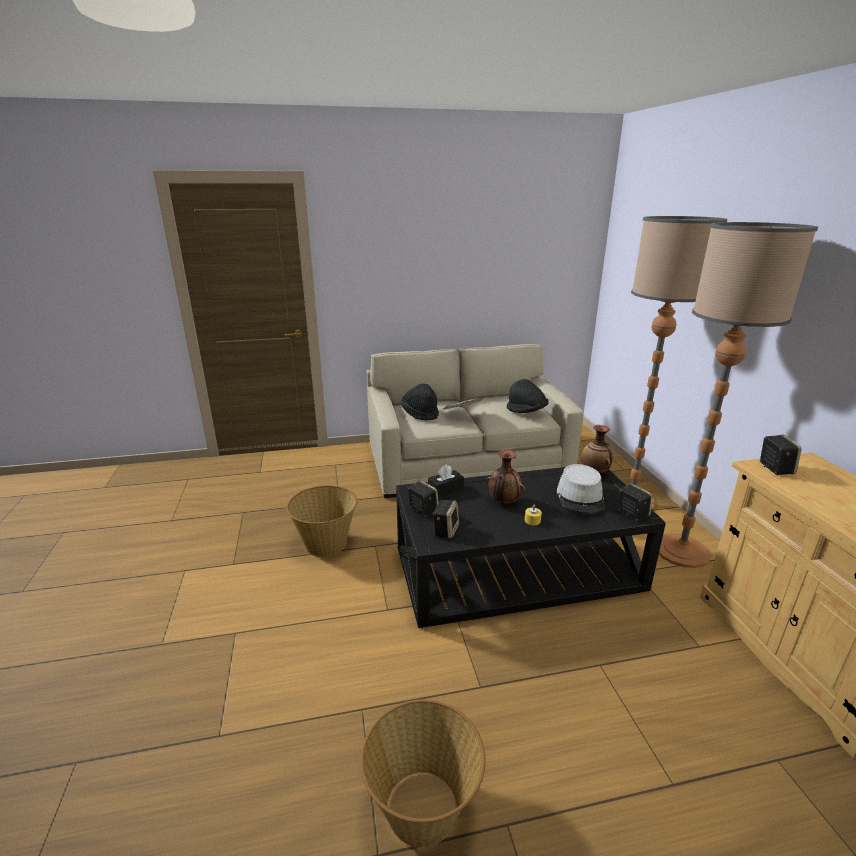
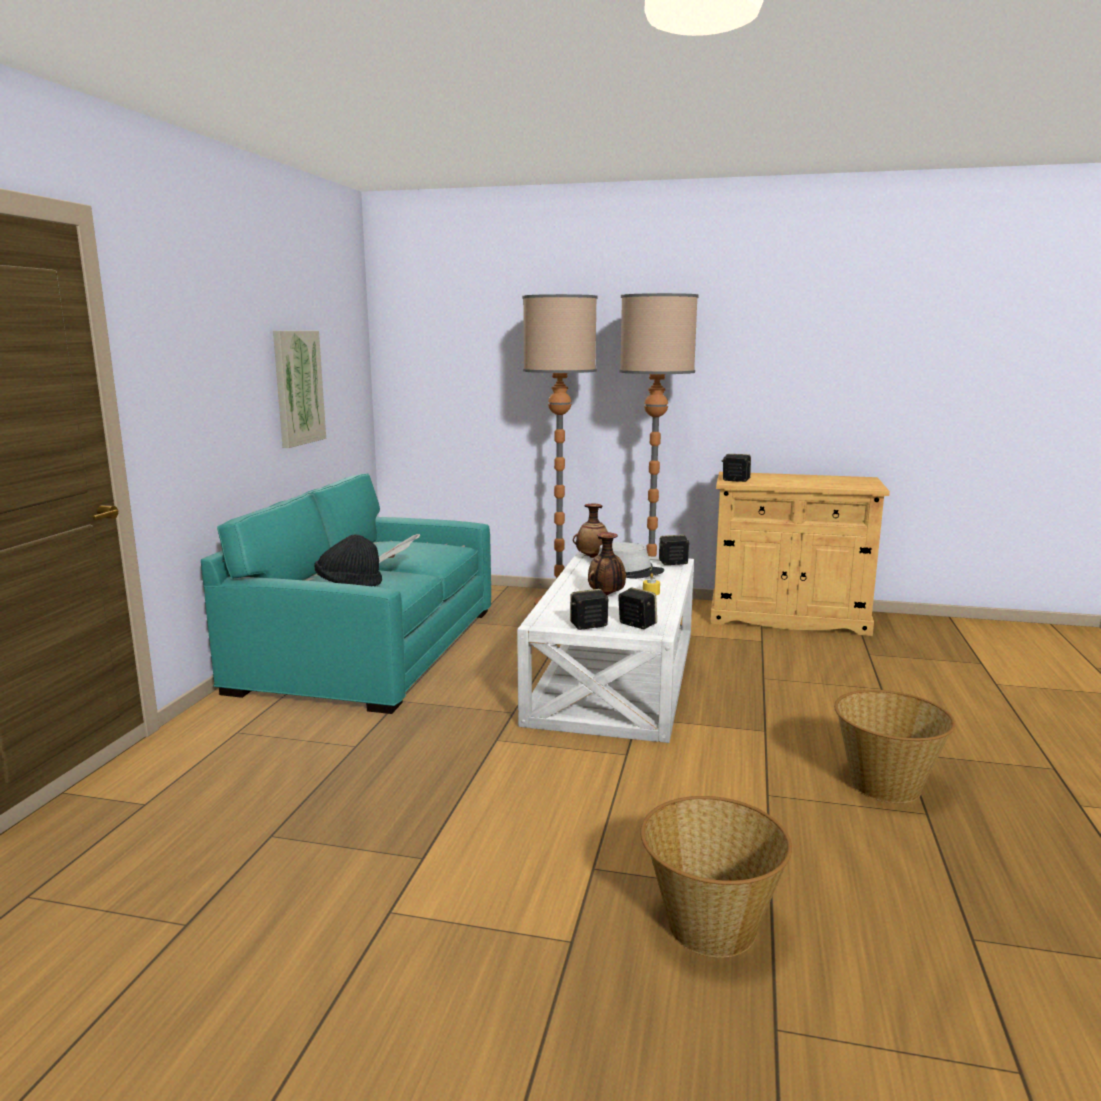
camera: 65 degrees left, 10 degrees down
basket [287,485,357,557] -> basket moved to [640,796,792,958]
beige sofa [367,344,583,498] -> turquoise sofa [201,473,491,714]
black coffee table [396,467,666,628] -> white coffee table [517,552,694,743]
black tissue box [428,465,464,497] -> none
black hat [507,379,548,413] -> none
none -> picture [273,331,326,448]

